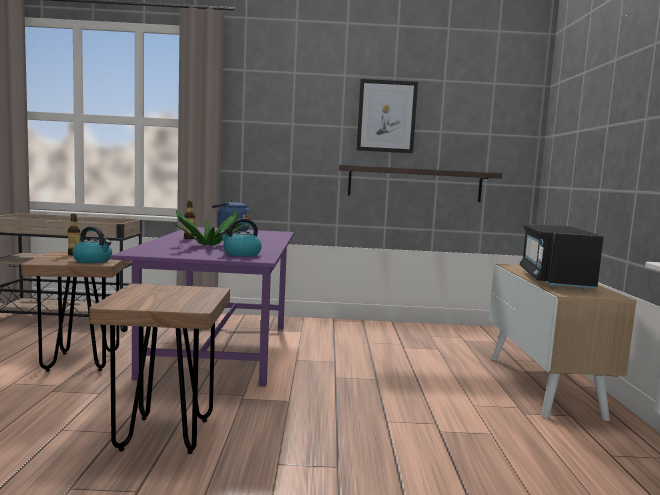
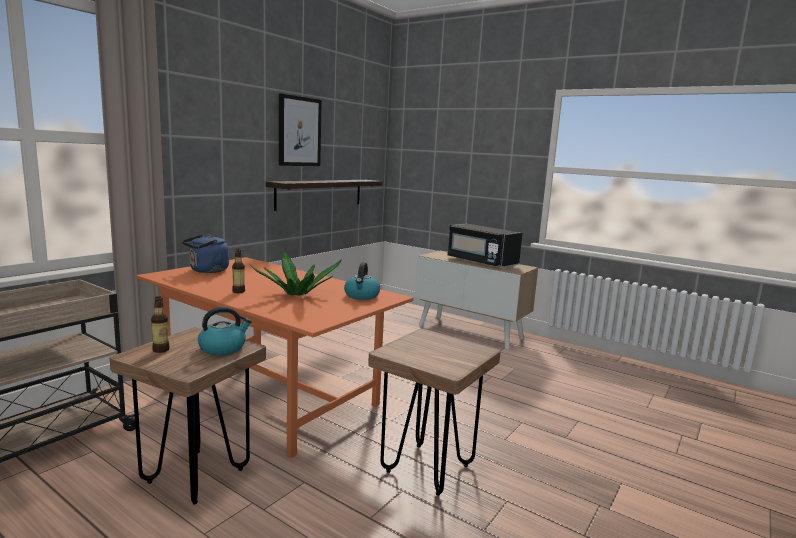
camera: 55 degrees left, 5 degrees up
purple dining table [111,227,294,386] -> orange dining table [136,257,414,458]

